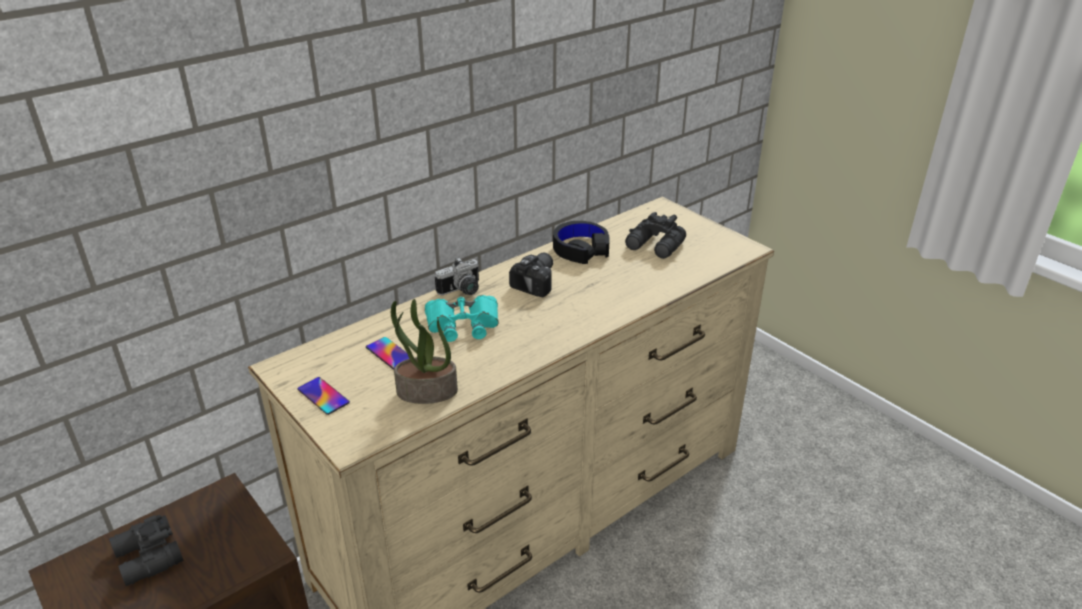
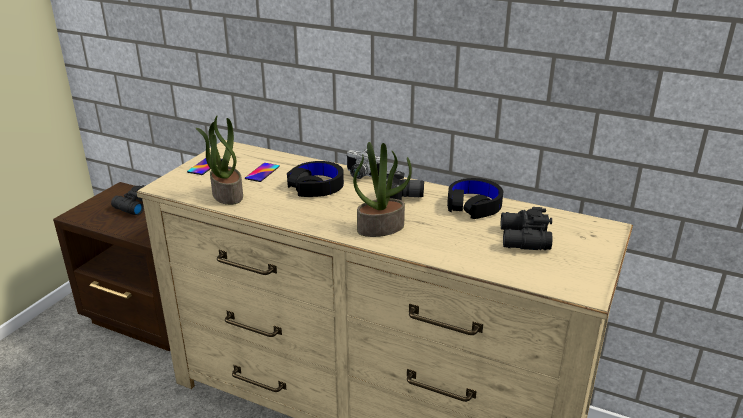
camera: 65 degrees right, 5 degrees down
turquoise binoculars [425,295,499,342] -> black headphones [287,161,344,197]
none -> potted plant [353,142,412,237]

